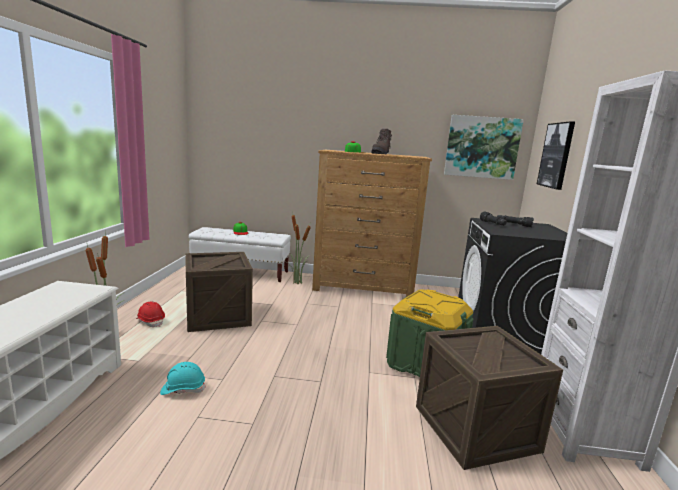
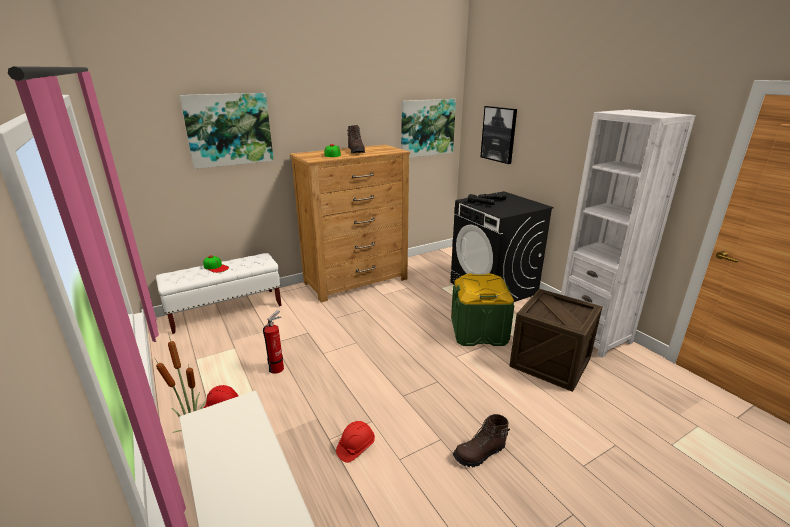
camera: 35 degrees left, 10 degrees up
turquoise hard hat [160,362,206,395] -> red hard hat [336,421,375,463]
crate [185,252,253,332] -> fire extinguisher [263,310,284,374]
potted plant [286,212,311,284] -> none
none -> picture [180,93,274,169]
none -> brown boot [453,414,510,467]

